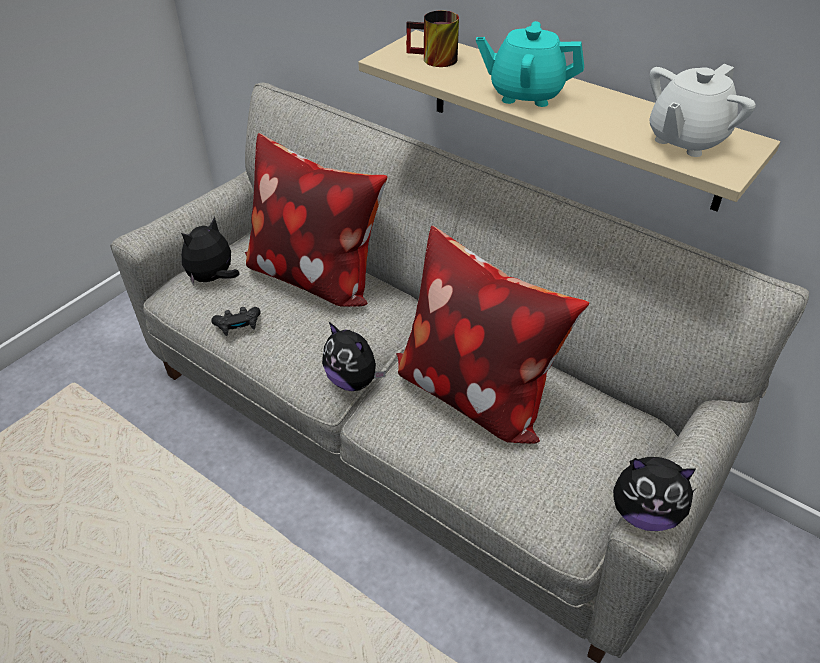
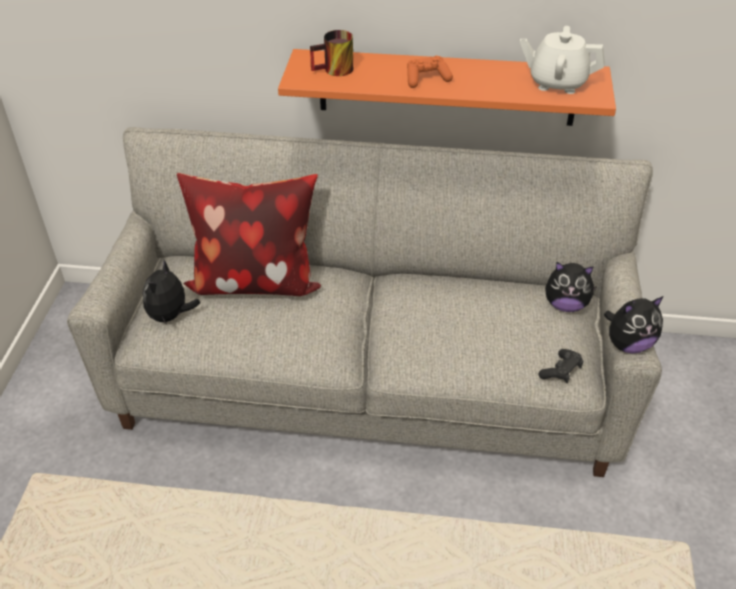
camera: 30 degrees left, 0 degrees up
black game controller [211,307,260,336] -> black game controller moved to [539,349,583,383]
plush toy [322,322,386,391] -> plush toy moved to [545,262,597,312]
beige shelf [358,30,780,212] -> orange shelf [278,49,616,126]
pillow [396,226,589,444] -> none
turquoise teapot [476,21,584,107] -> orange game controller [407,56,453,88]
white teapot [649,64,755,157] -> white teapot turned 90 degrees clockwise [520,26,605,94]

